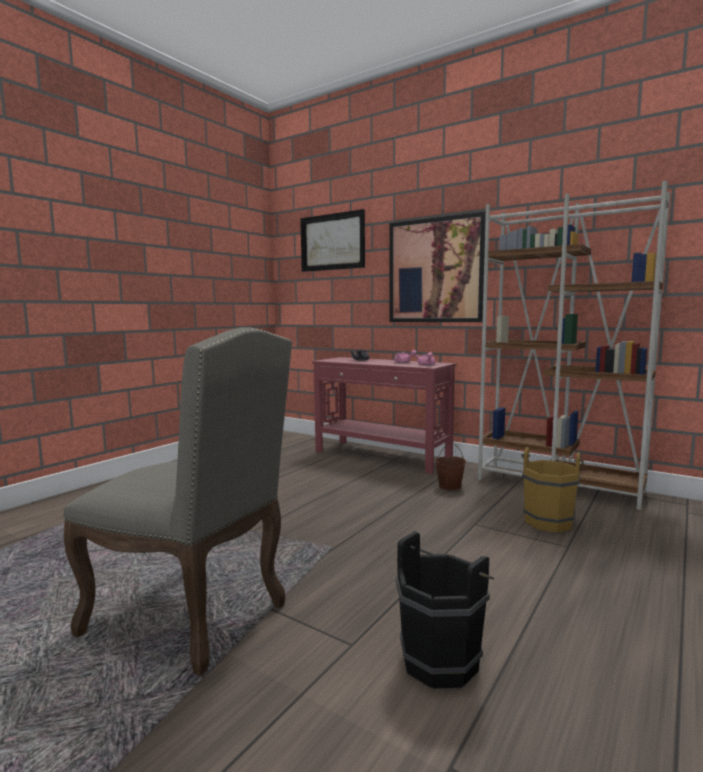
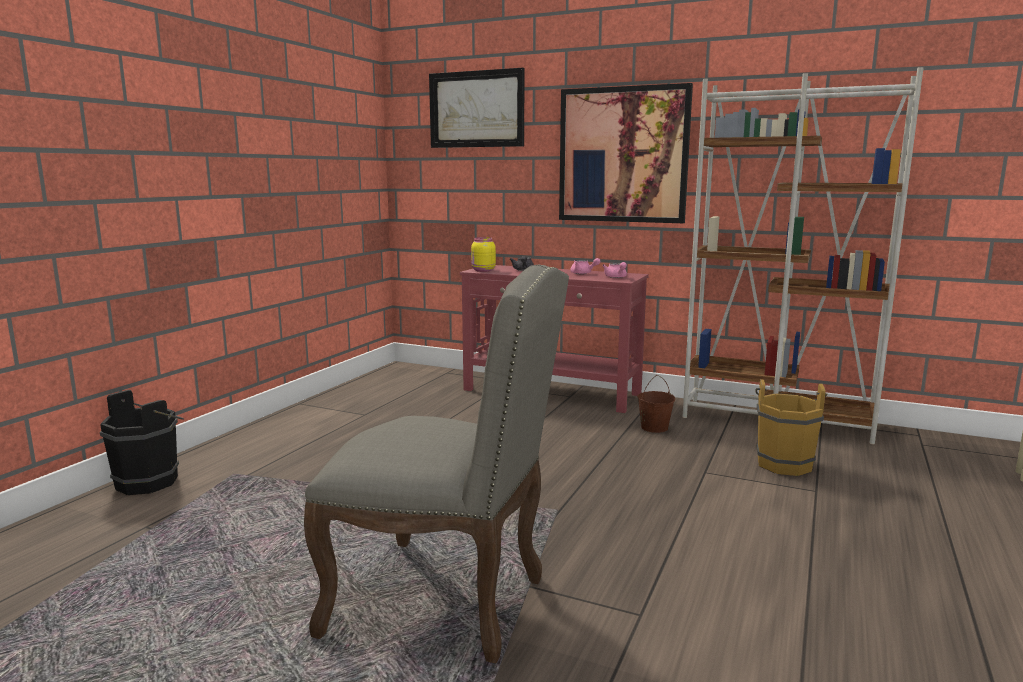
camera: 10 degrees left, 5 degrees up
black bucket [396,531,495,688] -> black bucket moved to [100,390,184,495]
none -> yellow jar [471,237,496,272]

